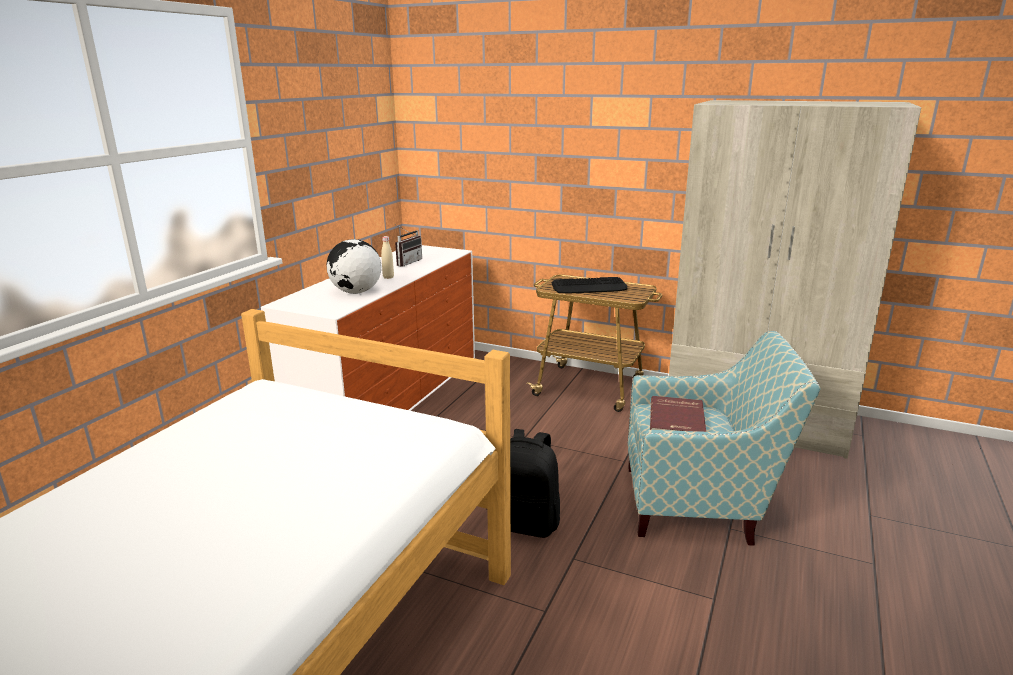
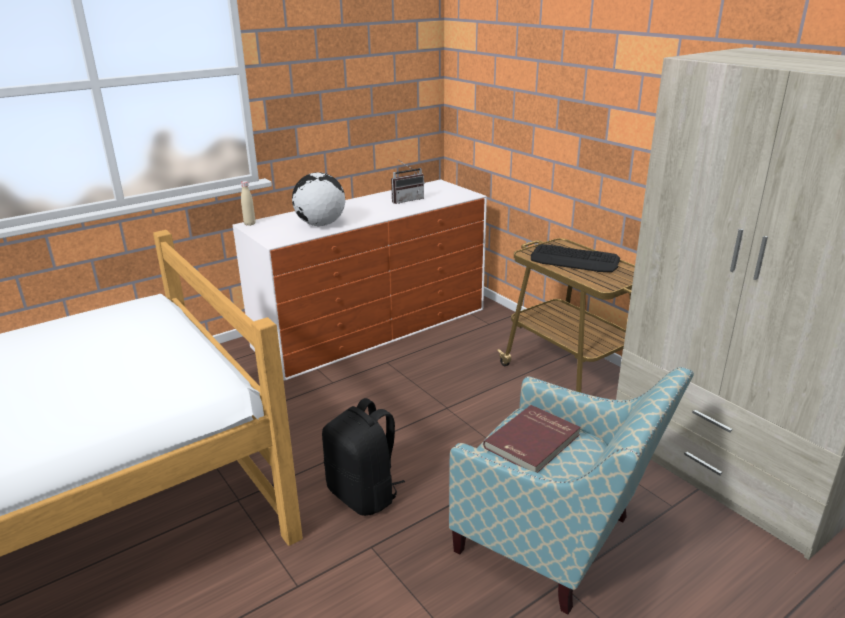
camera: 30 degrees right, 5 degrees up
beige bottle [381,236,394,279] -> beige bottle moved to [241,181,255,226]

